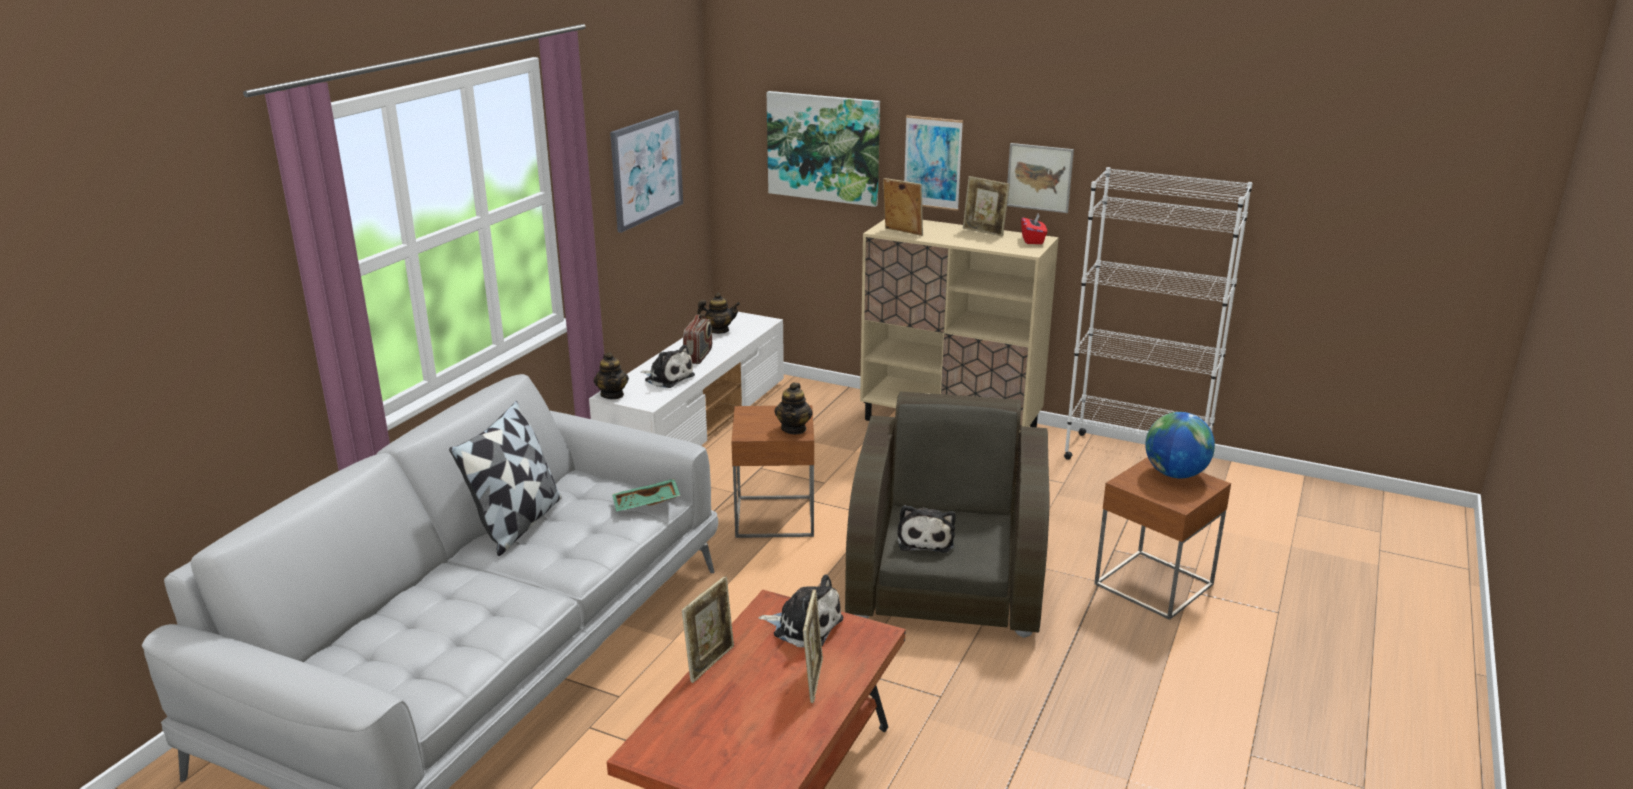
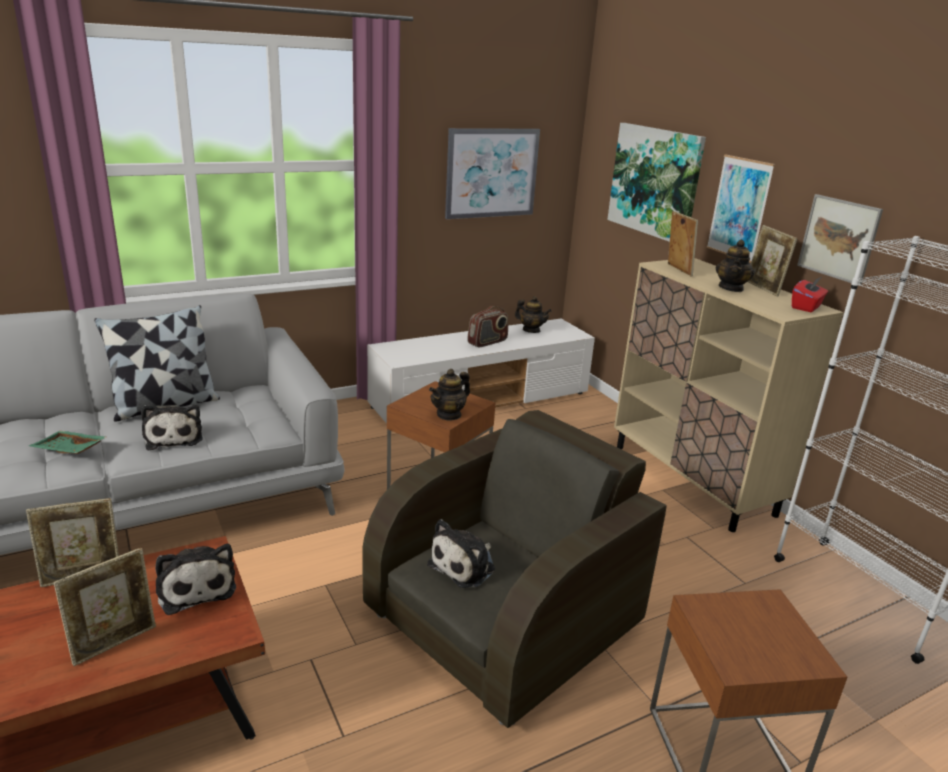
camera: 35 degrees right, 0 degrees up
teapot [594,353,629,399] -> teapot moved to [715,240,755,292]
green tray [612,479,680,512] -> green tray moved to [29,431,106,454]
plush toy [641,345,695,388] -> plush toy moved to [141,405,203,450]
globe [1145,412,1215,478] -> none

